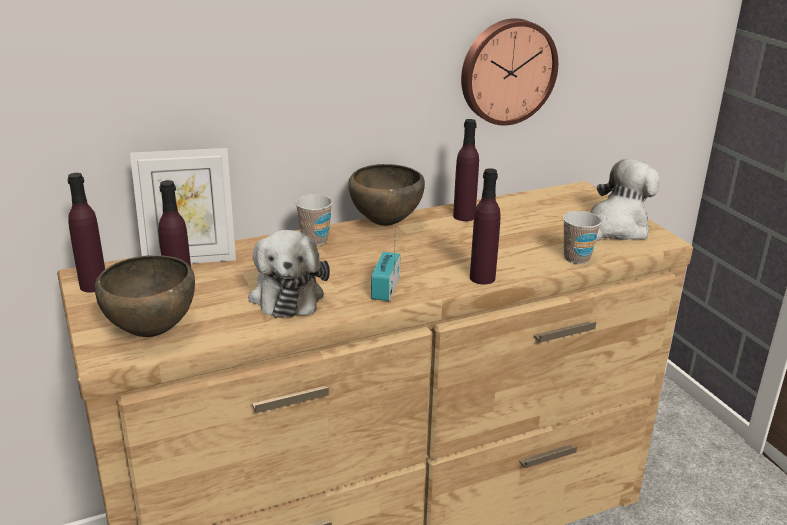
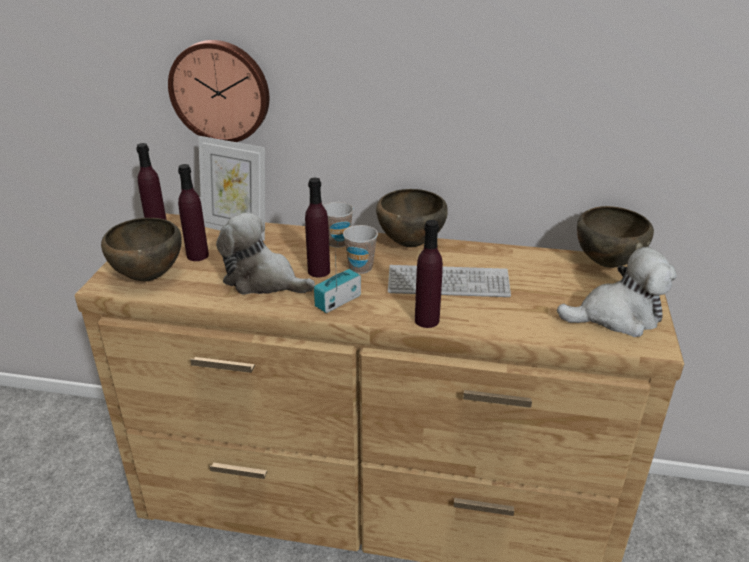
camera: 35 degrees right, 5 degrees up
plush toy [248,230,330,318] -> plush toy turned 90 degrees clockwise [216,213,315,294]
purple bottle [453,119,479,221] -> purple bottle moved to [305,178,330,277]
wall clock [461,18,558,125] -> wall clock moved to [168,40,269,142]
cup [563,211,602,264] -> cup moved to [343,225,378,274]
none -> keyboard [388,265,511,297]
none -> brown bowl [577,206,654,268]

